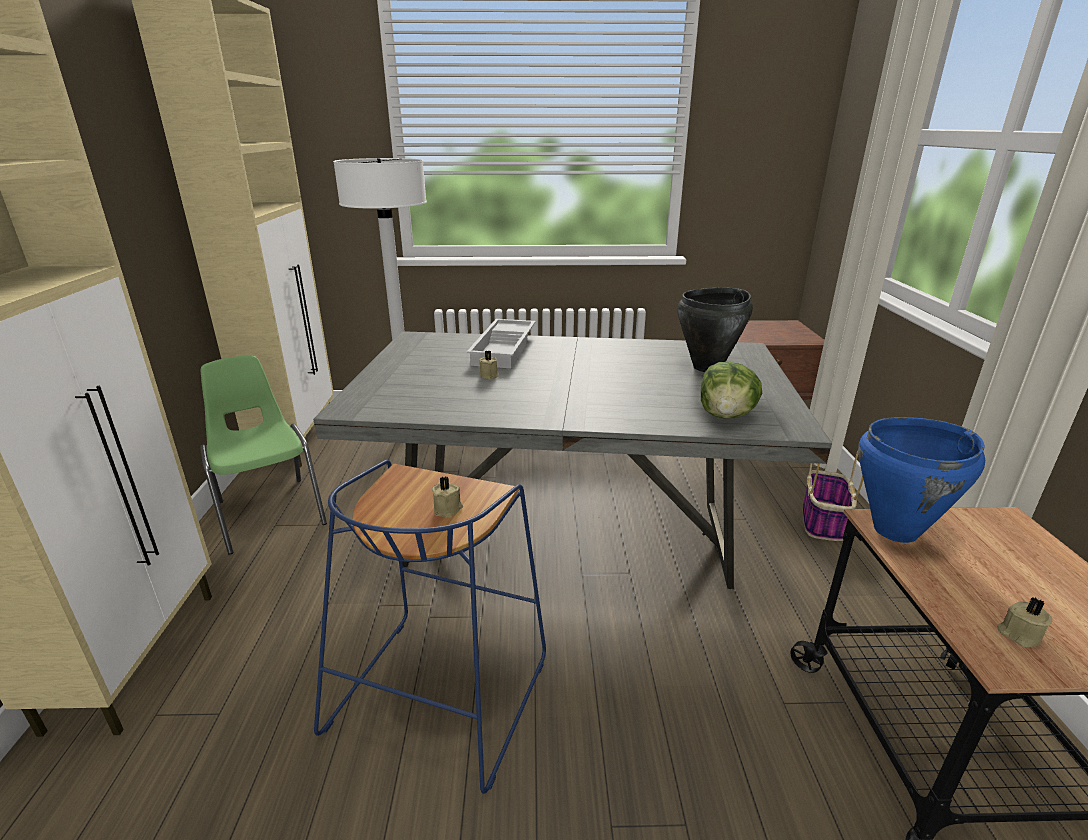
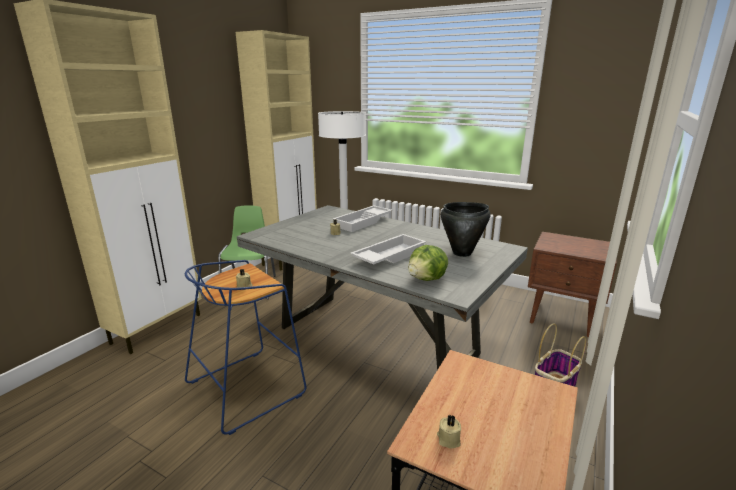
camera: 30 degrees right, 5 degrees down
blue cooking pot [858,417,985,543] -> none
none -> white tray [350,234,426,265]

